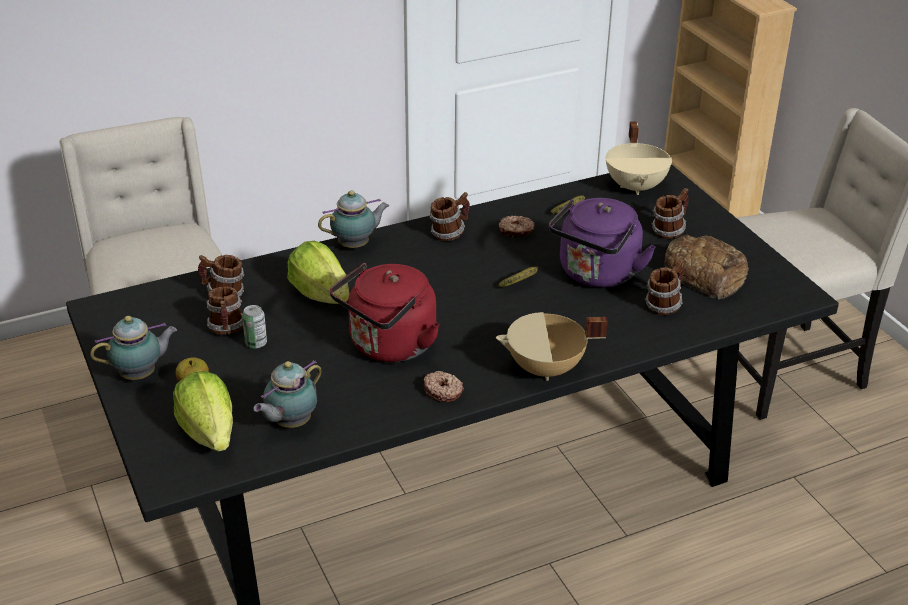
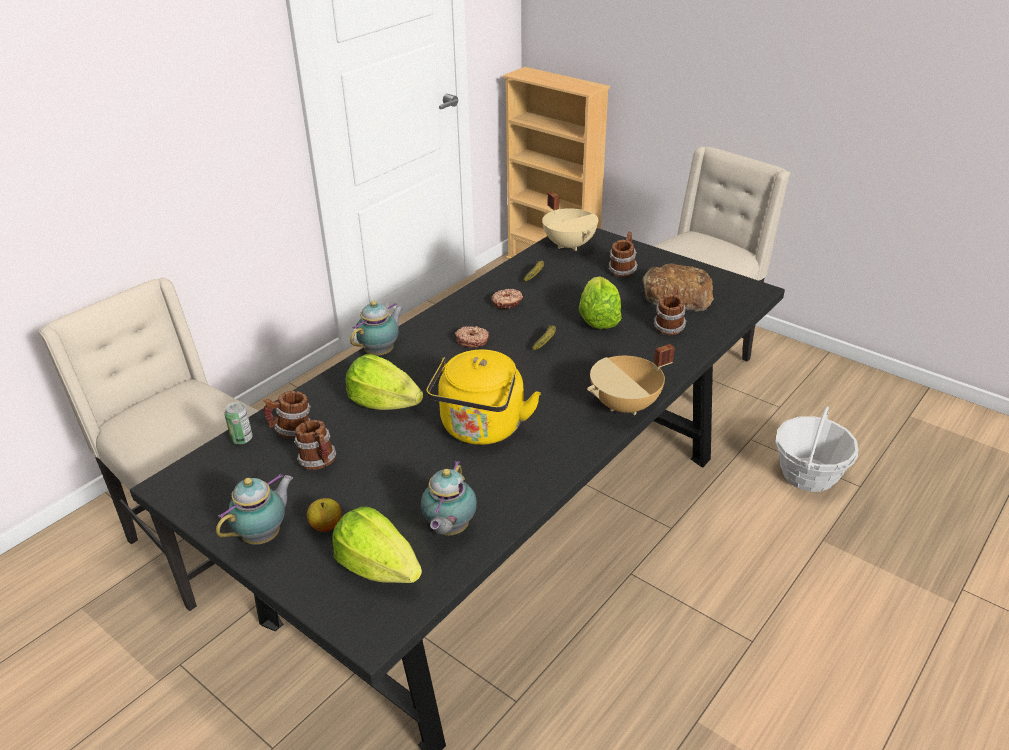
camera: 25 degrees left, 0 degrees up
can [242,305,267,349] -> can moved to [224,402,253,444]
red kettle [330,263,440,362] -> yellow kettle [426,350,541,445]
donut [424,371,464,402] -> donut moved to [455,326,489,347]
mug [430,192,470,241] -> none
purple kettle [549,198,656,287] -> lettuce [579,276,621,329]
none -> basket [776,406,858,492]

